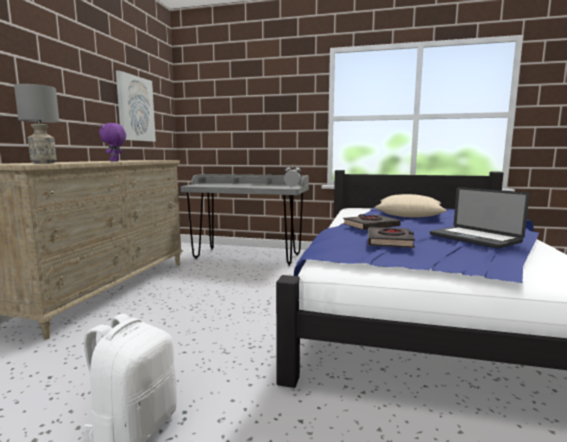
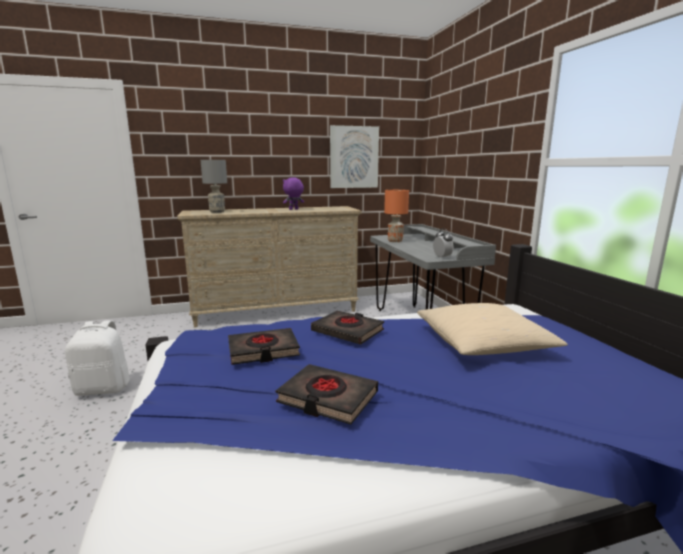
camera: 60 degrees right, 5 degrees up
laptop [430,187,529,249] -> black book [276,364,378,424]
none -> orange table lamp [384,190,409,242]

